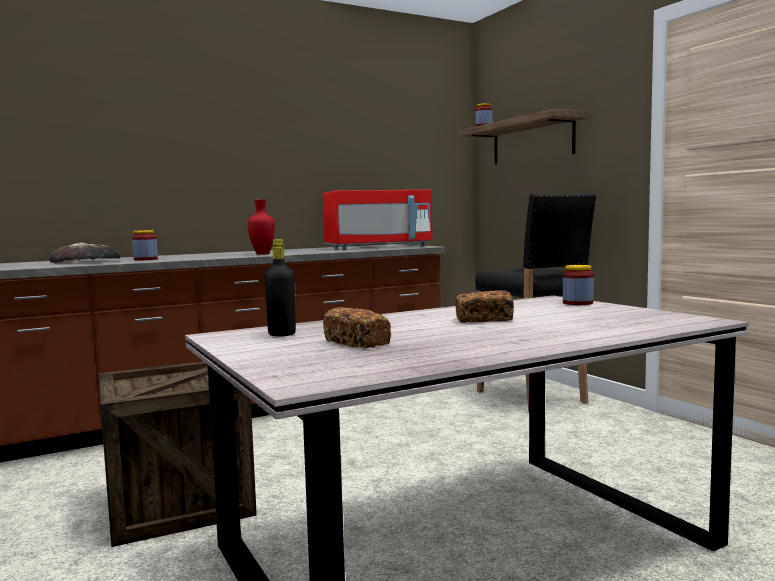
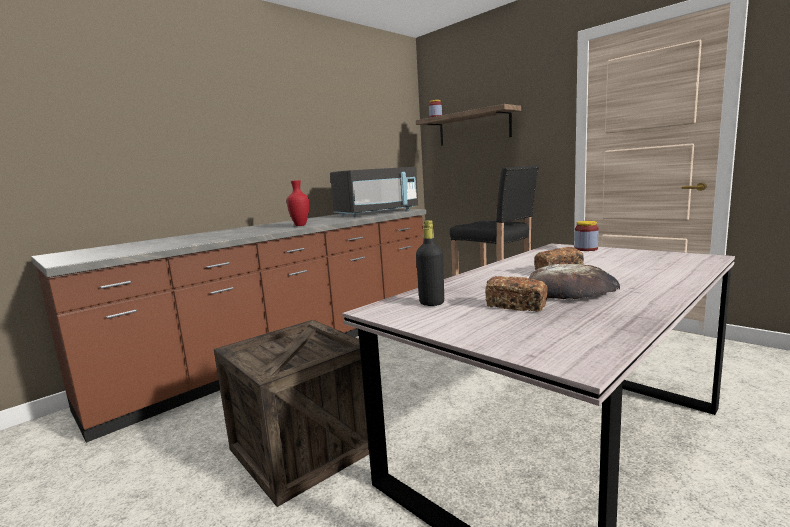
camera: 15 degrees left, 5 degrees up
bread [50,242,120,263] -> bread moved to [529,264,620,299]
jar [132,230,158,260] -> none
red microwave [323,190,432,250] -> black microwave [330,167,418,217]

